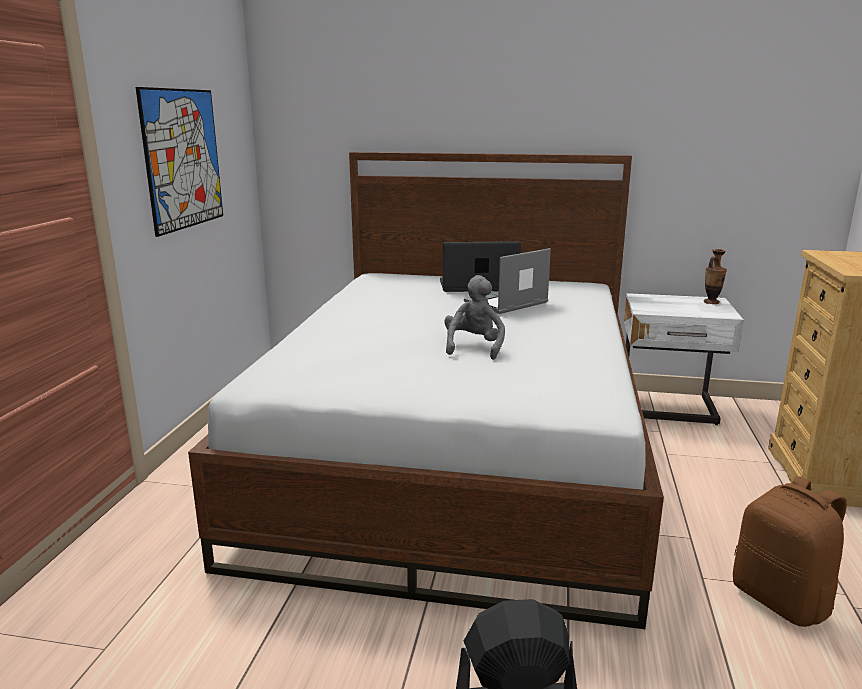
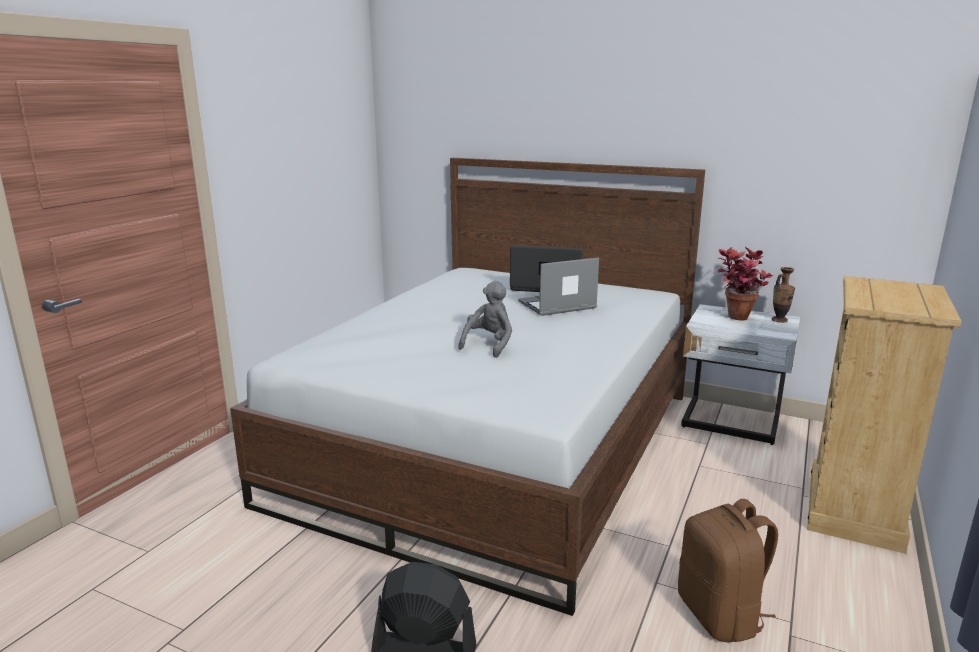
camera: 15 degrees right, 0 degrees up
picture [136,87,223,237] -> none
none -> potted plant [717,247,774,320]

